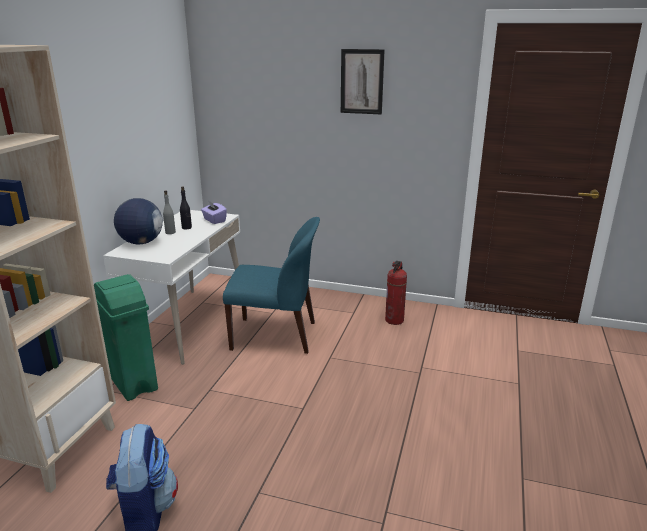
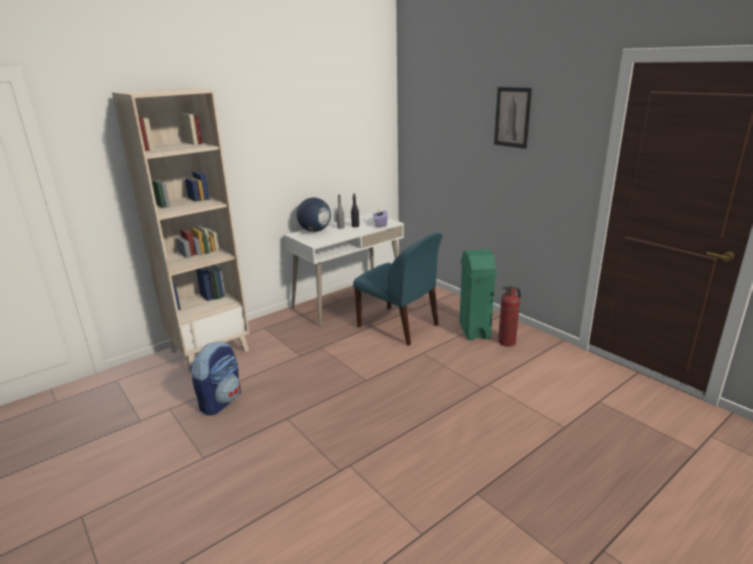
camera: 35 degrees right, 0 degrees up
green trash can [94,274,158,401] -> green trash can moved to [459,249,497,340]

